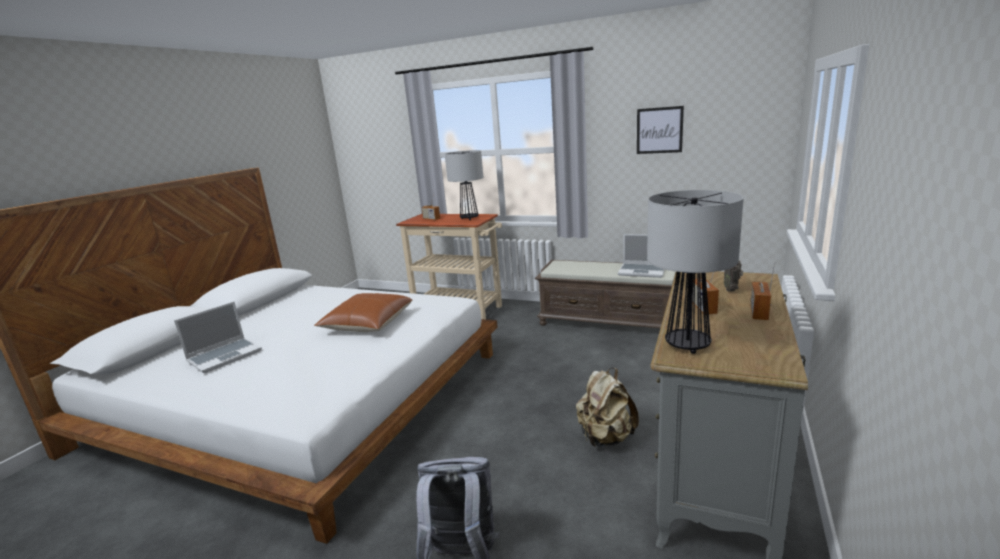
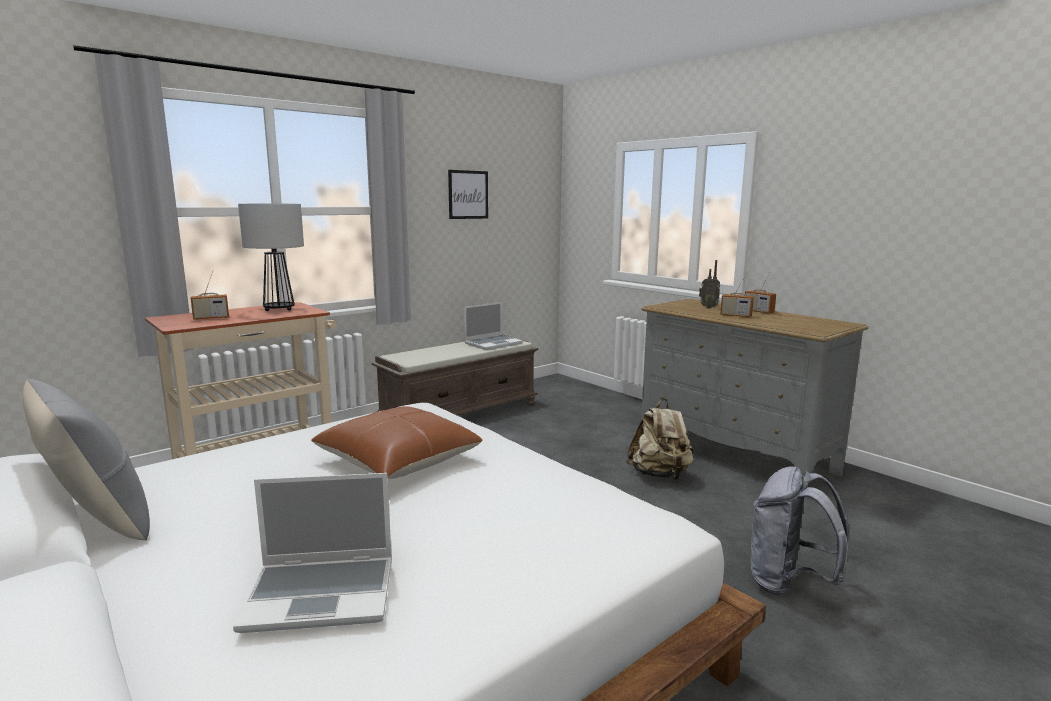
camera: 65 degrees left, 5 degrees down
laptop [174,302,262,373] -> laptop turned 105 degrees clockwise [233,473,392,633]
table lamp [647,190,744,354] -> none
none -> grey pillow [23,379,150,540]

